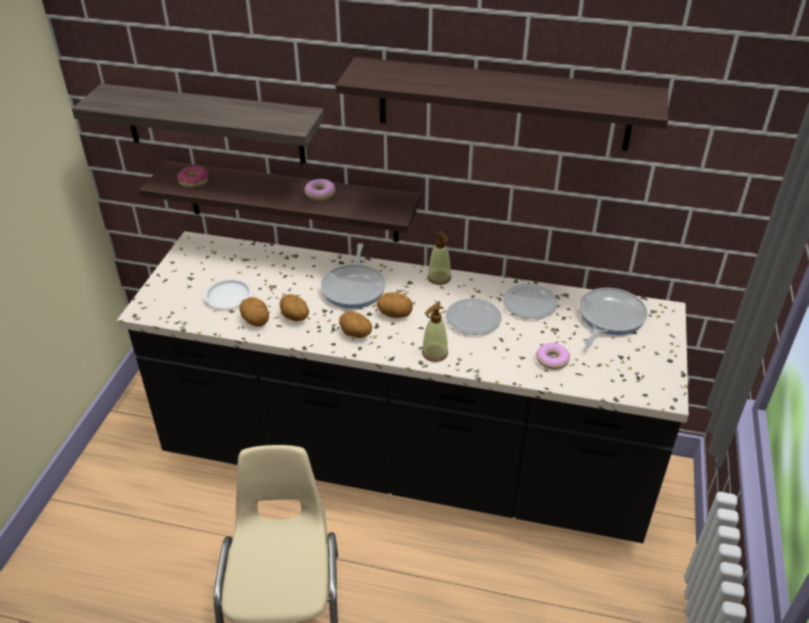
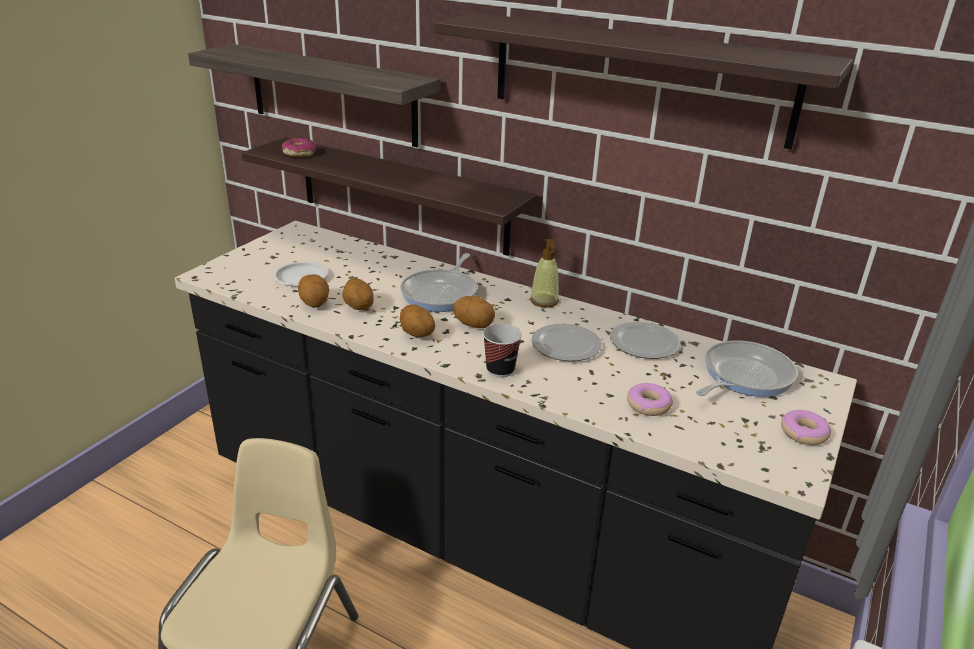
camera: 15 degrees right, 10 degrees down
donut [305,179,336,201] -> donut moved to [781,410,831,445]
soap dispenser [422,304,448,362] -> cup [483,324,522,378]

